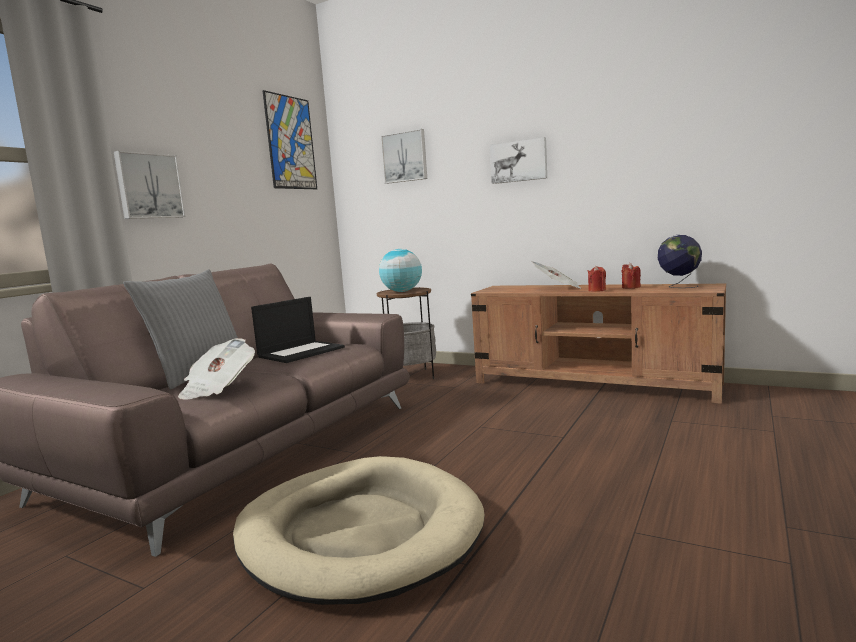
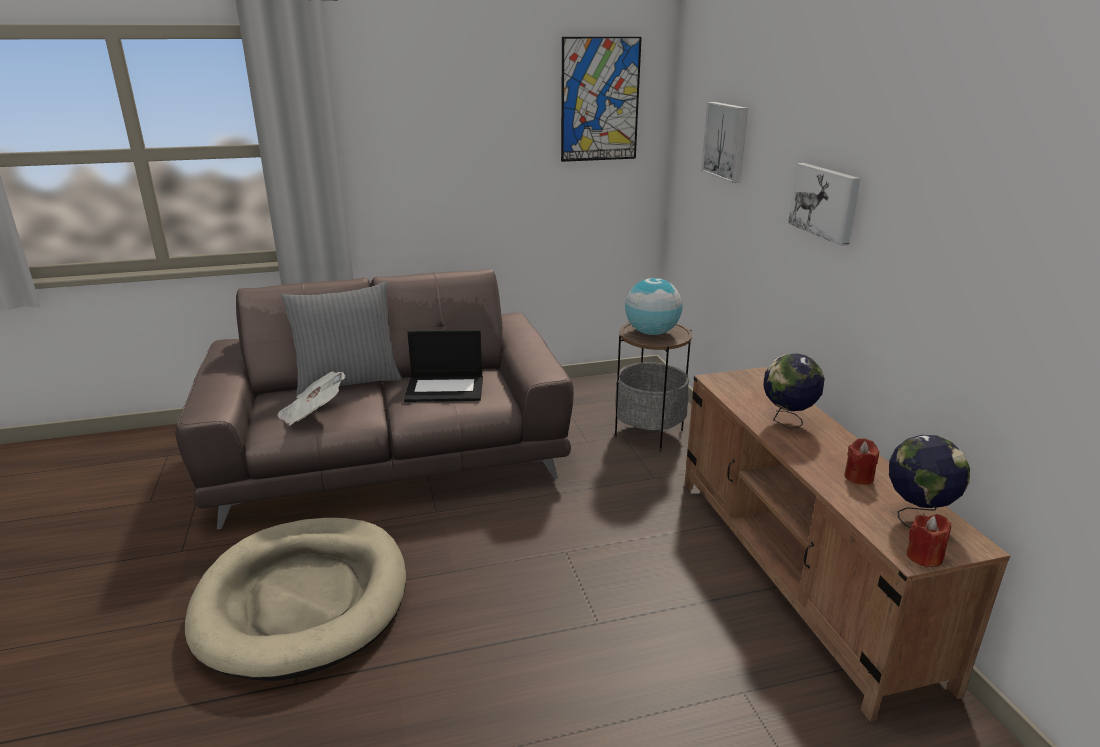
camera: 45 degrees right, 15 degrees up
picture [114,151,185,219] -> none
newspaper [531,261,581,289] -> globe [764,353,825,429]
red candle [588,266,606,292] -> red candle moved to [907,514,951,568]

